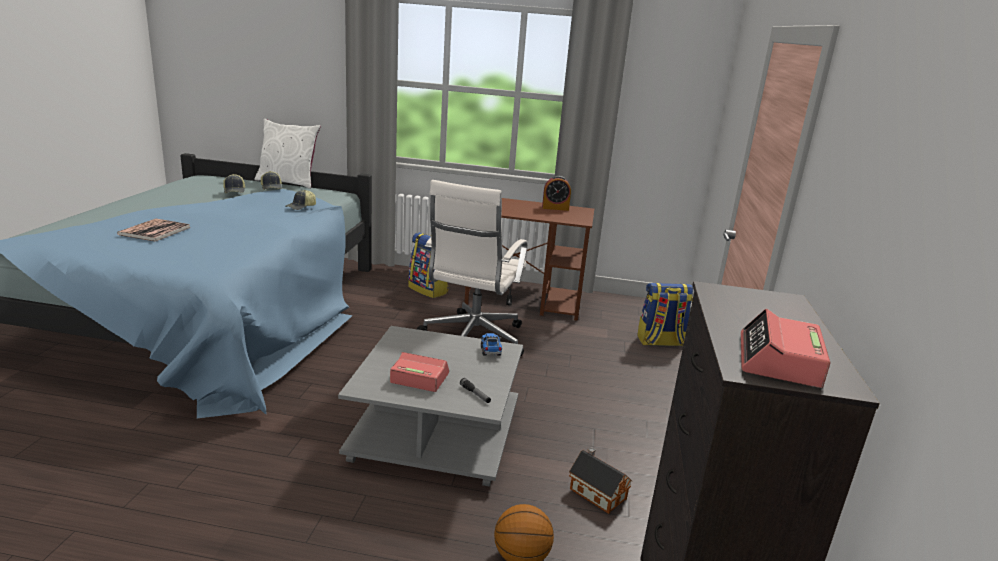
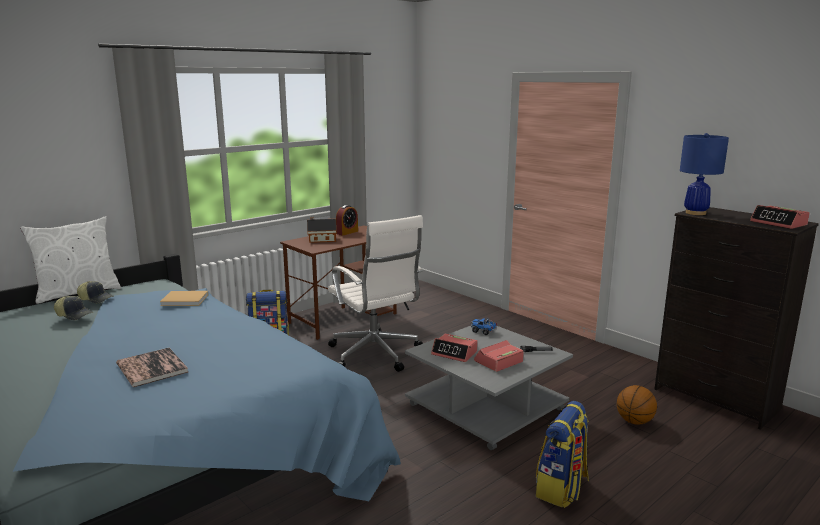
camera: 50 degrees left, 5 degrees down
cap [285,190,316,210] -> beige book [160,291,208,306]
toy house [569,447,632,514] -> toy house moved to [307,217,337,243]
backpack [637,283,693,346] -> backpack moved to [536,401,589,508]
none -> alarm clock [431,334,478,362]
none -> blue table lamp [680,133,729,215]

